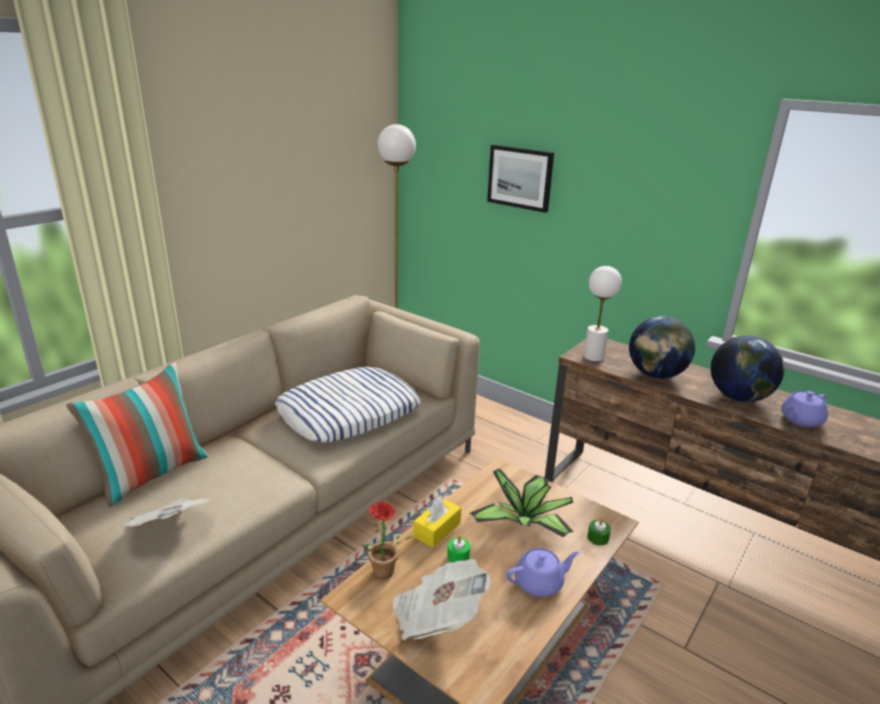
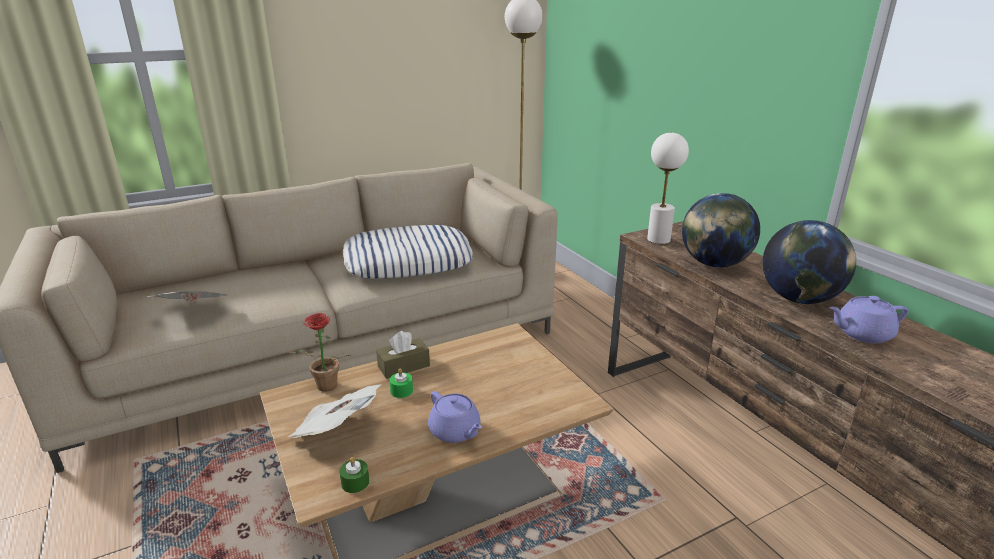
camera: 25 degrees right, 0 degrees up
pillow [66,362,209,507] -> none
yellow tissue box [413,496,461,548] -> brown tissue box [376,331,430,379]
potted plant [470,469,574,537] -> none
picture [487,145,554,213] -> none
purple teapot [506,548,579,597] -> purple teapot turned 45 degrees clockwise [428,391,482,443]
green candle [587,518,611,546] -> green candle moved to [339,457,369,493]

